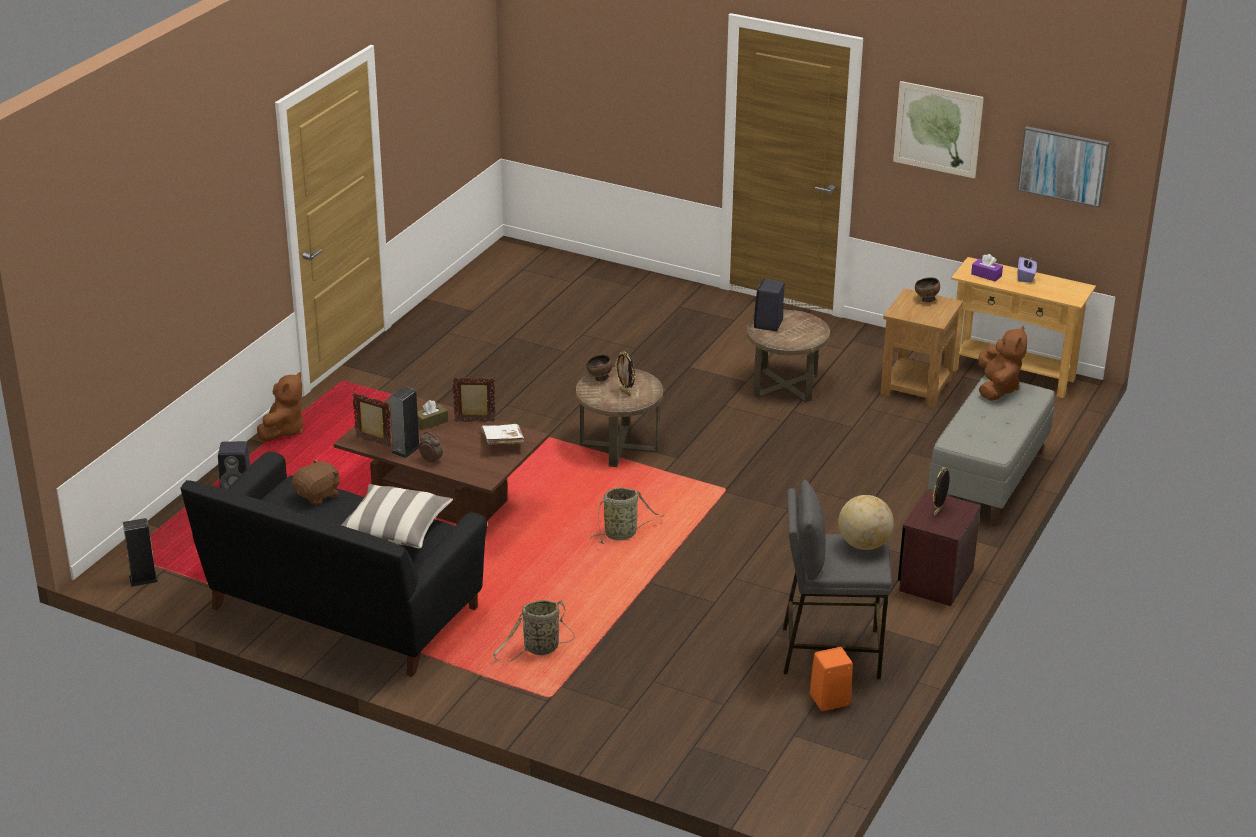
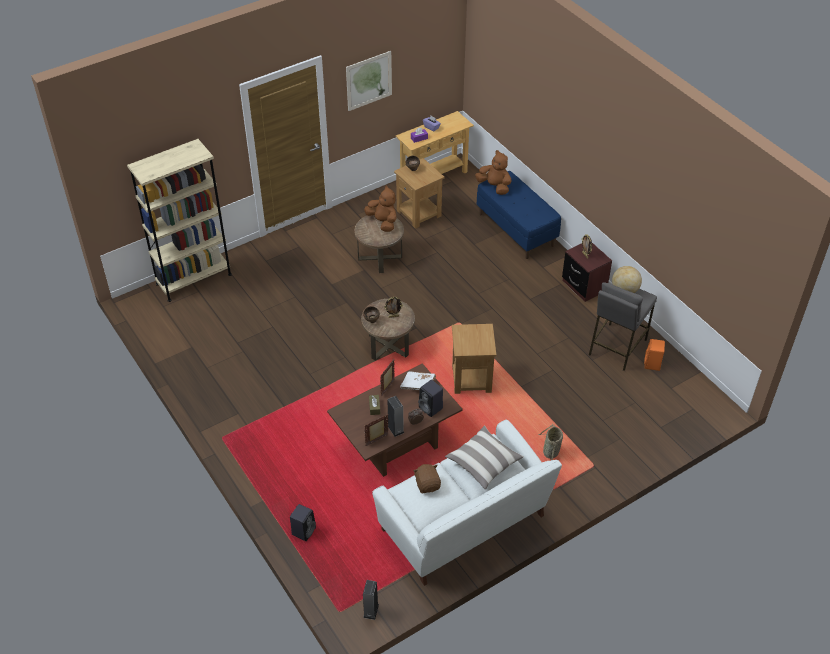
camera: 60 degrees left, 15 degrees up
black sofa [180,451,487,677] -> white sofa [372,419,562,586]
brown plush toy [257,372,304,441] -> brown plush toy moved to [364,186,397,232]
basket [590,487,665,544] -> brown side table [452,324,496,394]
black speaker [754,279,785,331] -> black speaker moved to [418,380,443,417]
grey bench [928,375,1054,526] -> blue bench [477,171,561,259]
picture [1017,126,1109,208] -> none
none -> beige bookcase [127,139,232,302]

